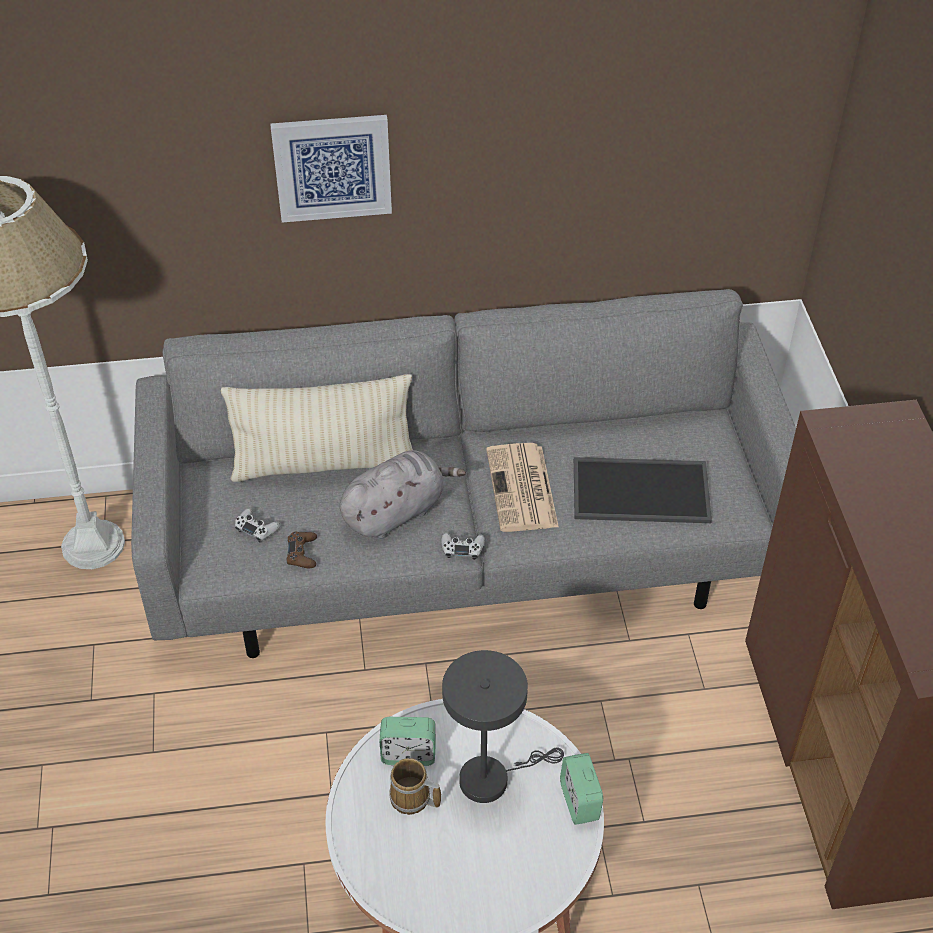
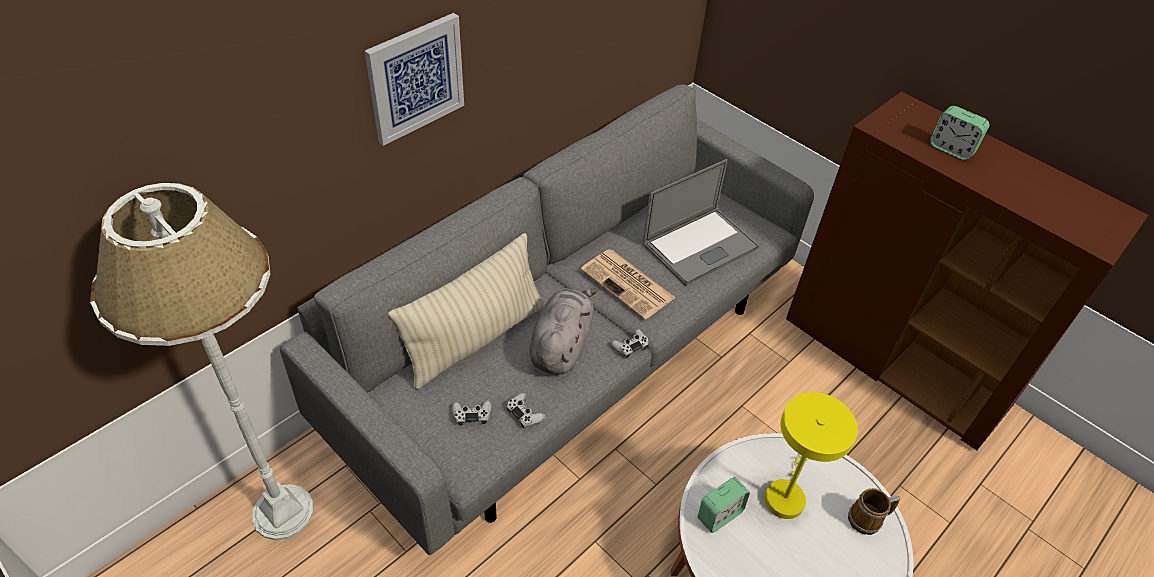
camera: 40 degrees left, 0 degrees up
brown game controller [286,532,317,568] -> white game controller [506,393,546,428]
mug [389,758,441,815] -> mug moved to [848,488,900,535]
grey table lamp [442,650,564,803] -> yellow table lamp [764,392,858,519]
alarm clock [560,753,603,825] -> alarm clock moved to [930,106,989,160]
tray [574,457,712,523] -> laptop [643,159,759,286]

